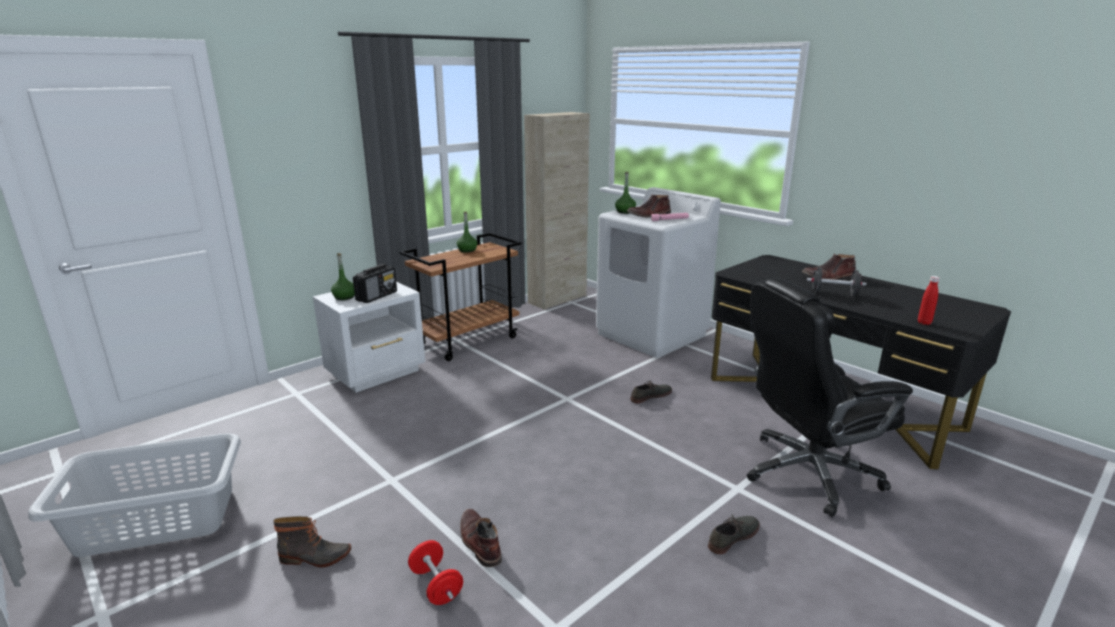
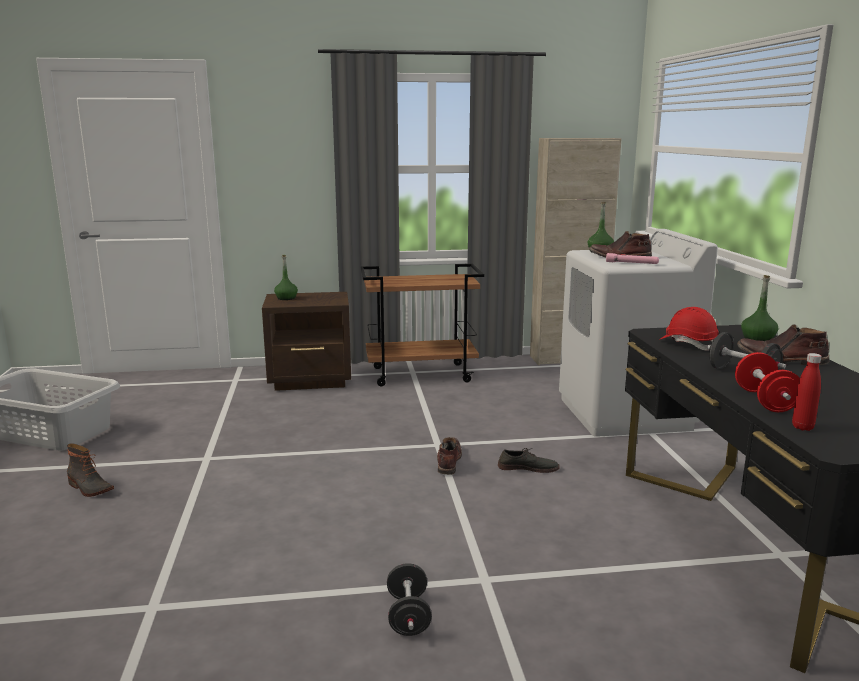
camera: 35 degrees right, 5 degrees down
white nightstand [313,282,425,393] -> brown nightstand [262,292,351,391]
radio [353,264,397,303] -> none
red dumbbell [408,540,463,605] -> red dumbbell moved to [735,352,800,412]
green bottle [457,211,477,253] -> green bottle moved to [741,275,778,341]
brown boot [460,509,502,567] -> brown boot moved to [437,437,462,475]
grey shoe [708,514,760,554] -> black dumbbell [387,563,432,636]
black office chair [747,277,913,517] -> none
none -> red hard hat [659,307,719,351]

